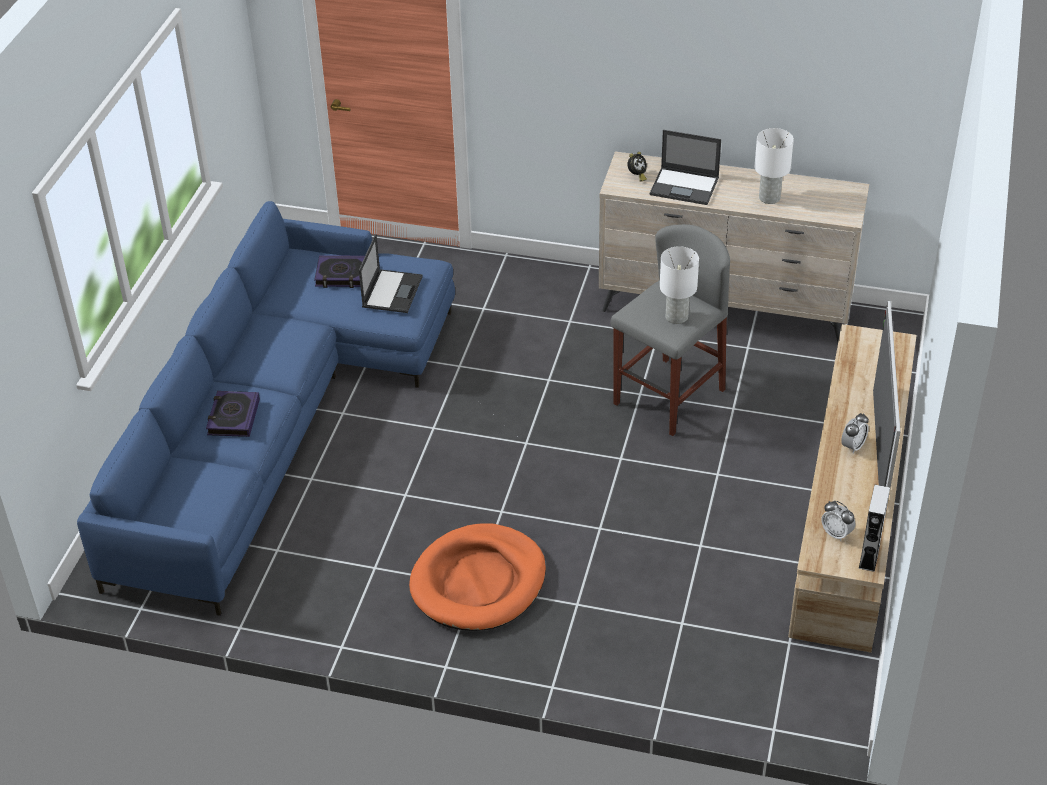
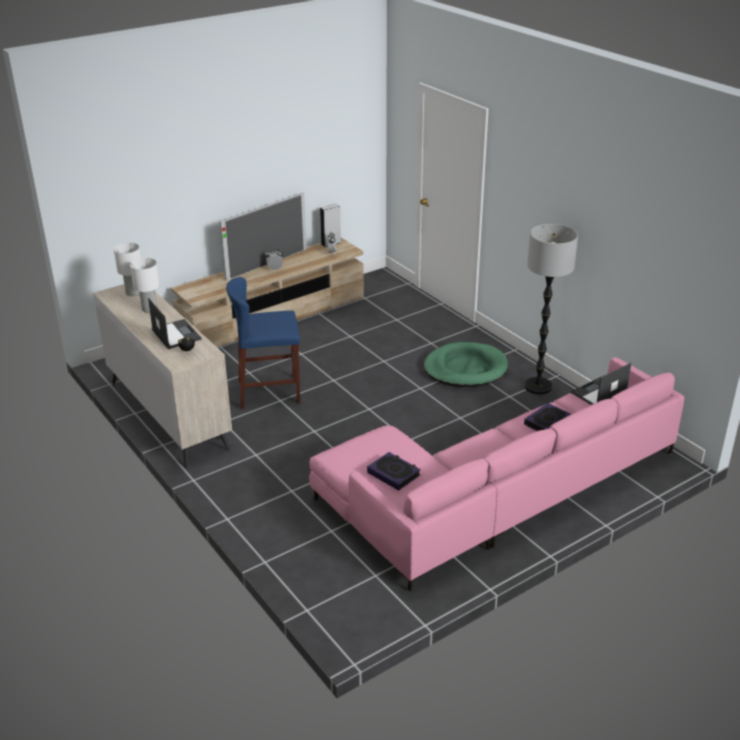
camera: 140 degrees left, 10 degrees down
blue sofa [77,201,455,616] -> pink sofa [309,357,684,591]
laptop [359,234,422,313] -> laptop moved to [571,363,631,405]
orange dog bed [409,523,546,631] -> green dog bed [424,342,508,387]
grey stool [610,224,730,436] -> blue stool [226,277,300,409]
white table lamp [660,246,699,324] -> white table lamp moved to [114,243,141,296]
none -> floor lamp [525,224,578,395]

